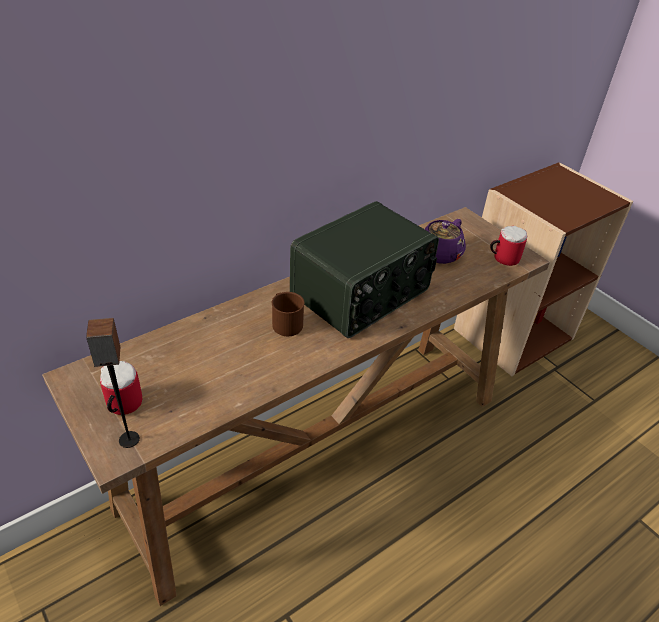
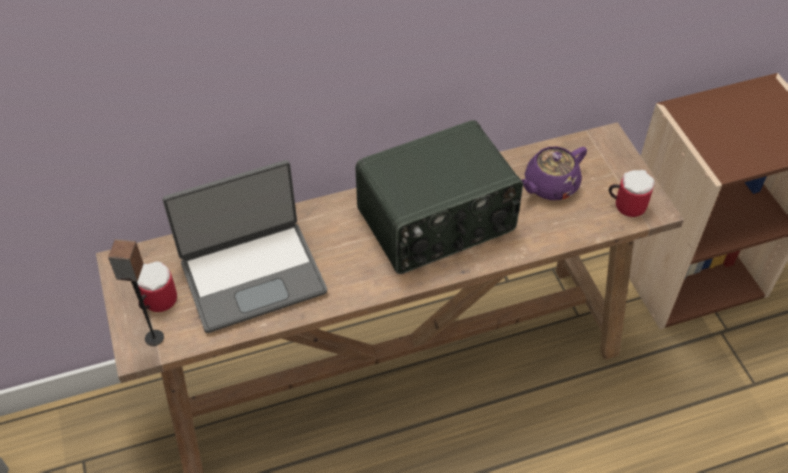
camera: 20 degrees right, 10 degrees up
brown mug [272,292,305,336] -> none
none -> laptop [162,160,327,333]

